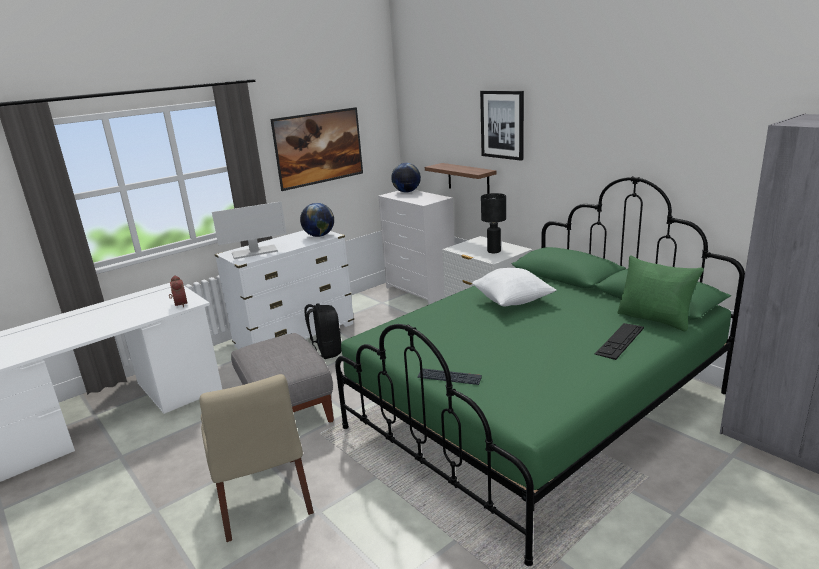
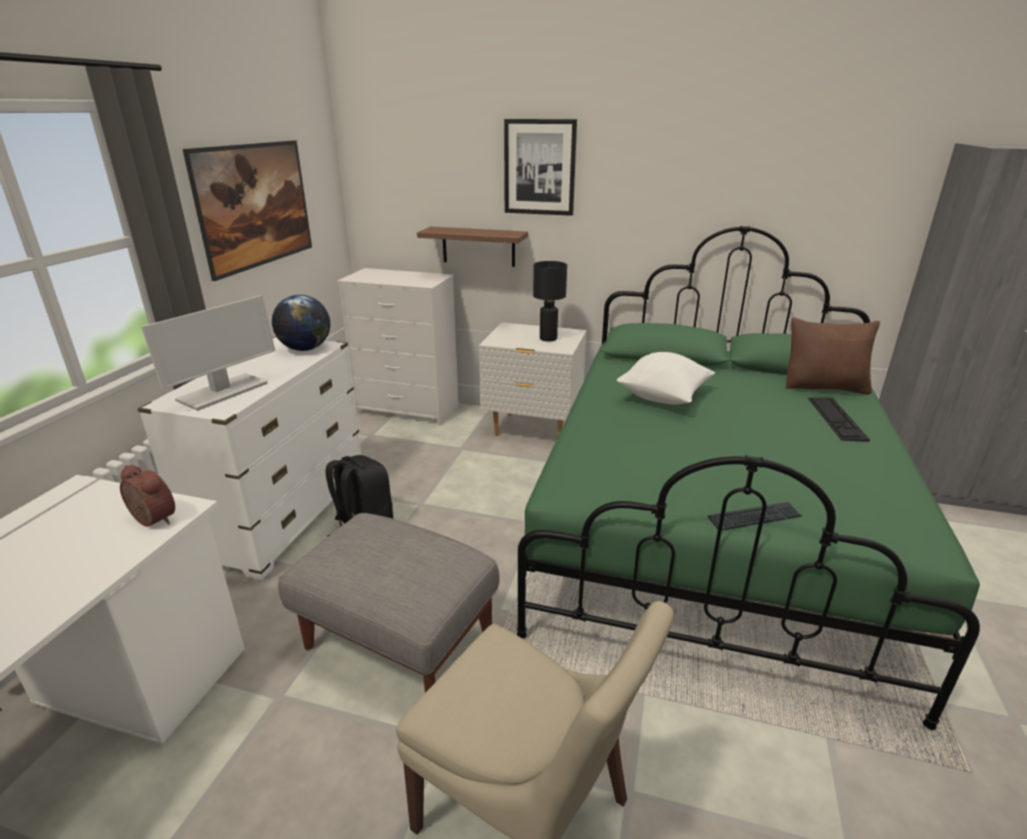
camera: 35 degrees left, 5 degrees up
globe [391,163,421,193] -> none
green pillow [617,256,704,331] -> brown pillow [786,318,880,395]

